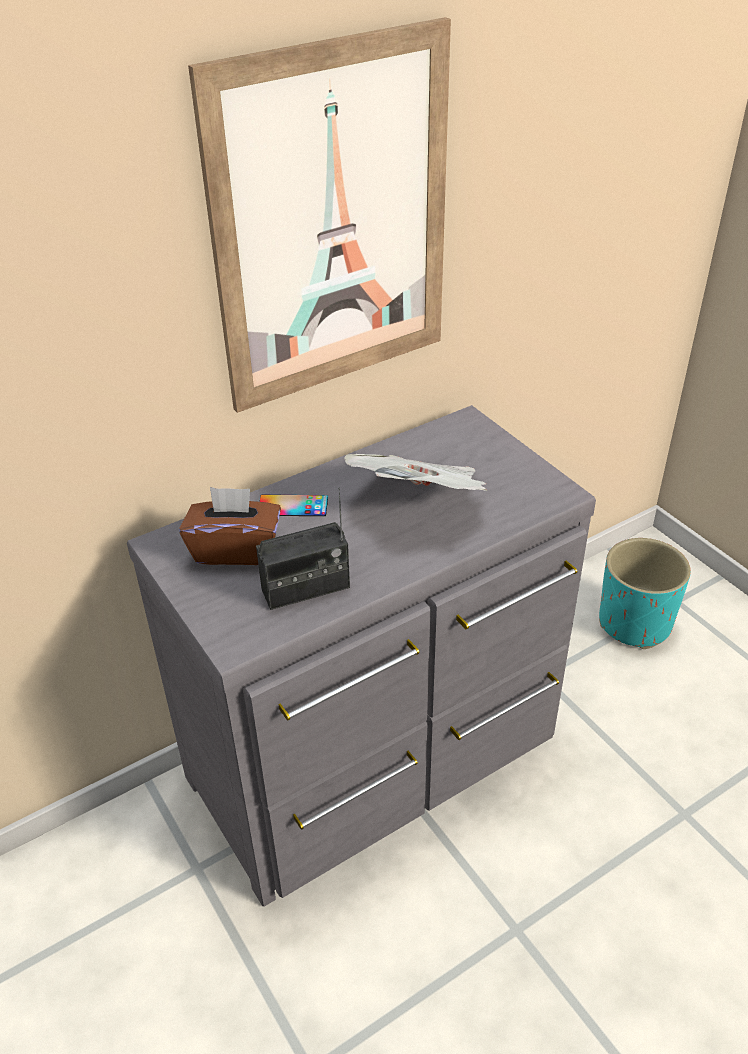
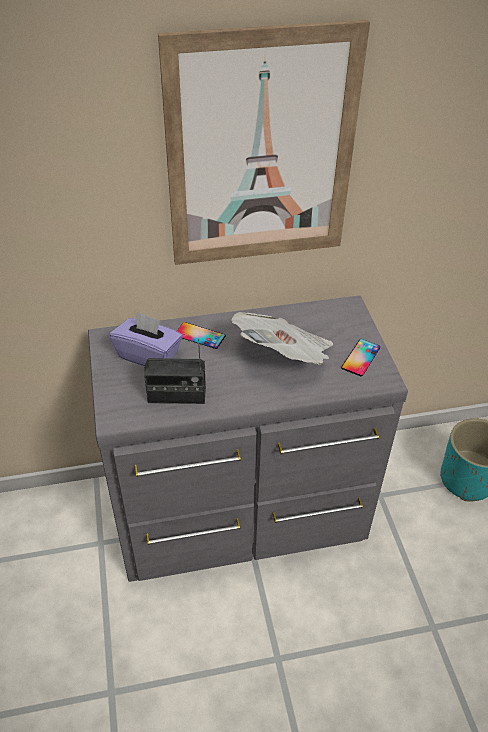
camera: 20 degrees right, 5 degrees up
brown tissue box [179,487,281,565] -> purple tissue box [110,312,182,366]
none -> phone [341,339,380,376]

